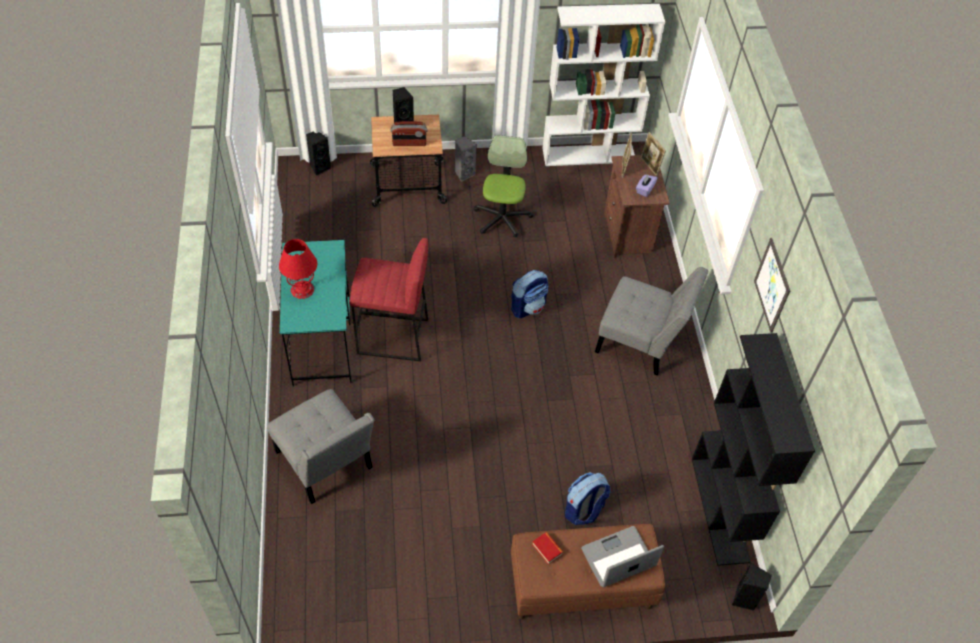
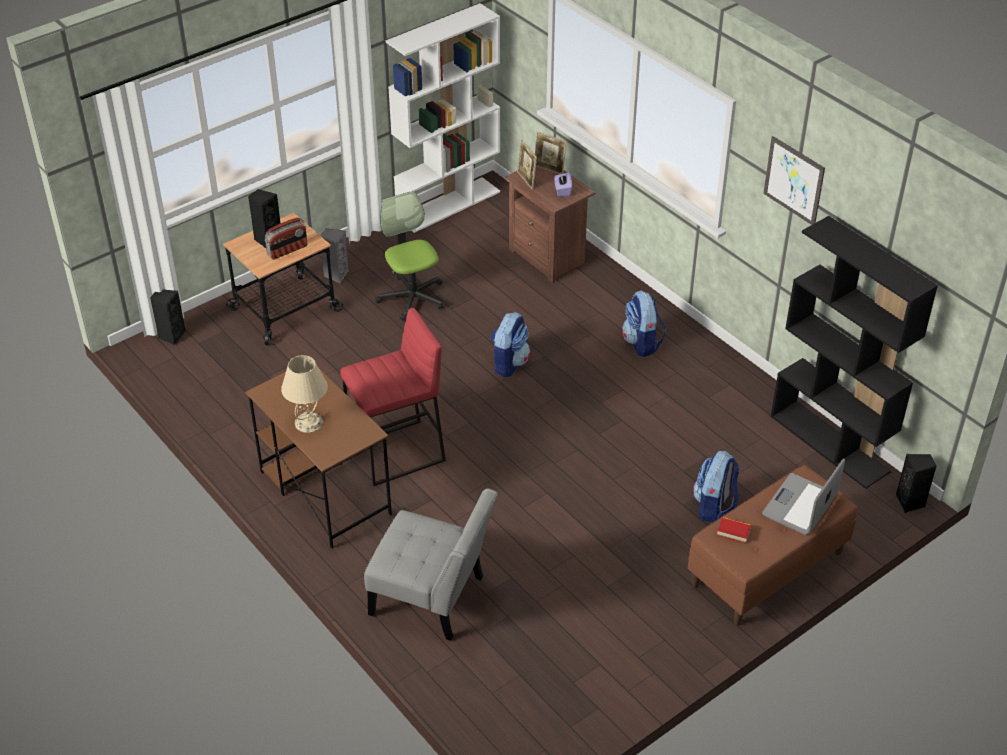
camera: 30 degrees left, 10 degrees down
red table lamp [279,239,317,299] -> beige table lamp [281,355,328,433]
turquoise desk [280,240,352,387] -> brown desk [245,370,392,549]
grey chair [595,267,708,376] -> backpack [622,290,666,357]

